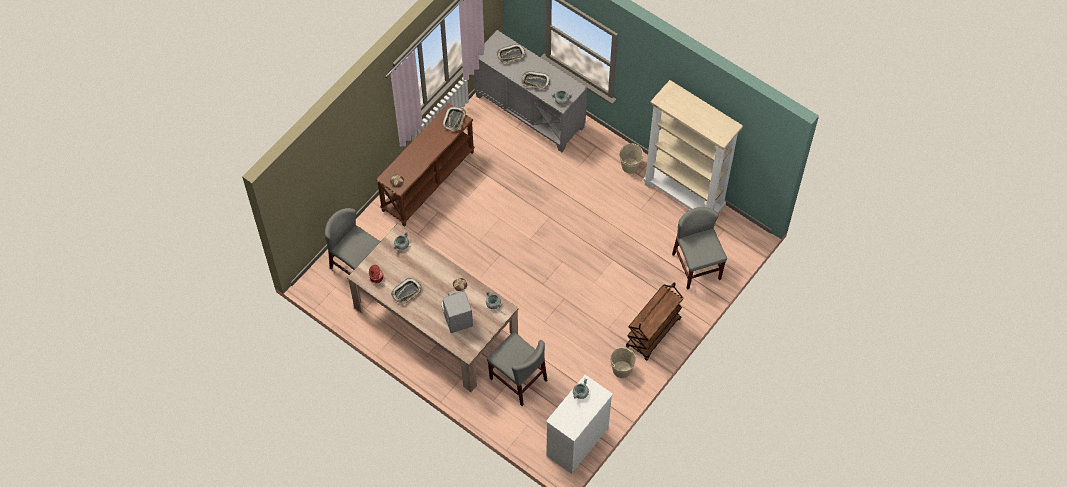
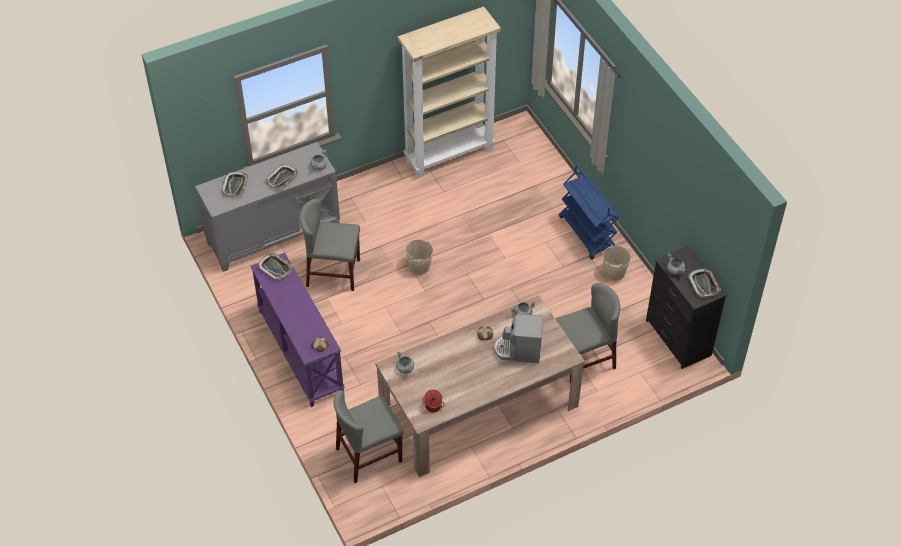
camera: 65 degrees left, 10 degrees down
brown console table [376,103,474,227] -> purple console table [251,253,345,407]
tray [391,278,422,304] -> tray moved to [688,268,721,298]
white dresser [546,375,613,474] -> black dresser [646,246,727,369]
beige bucket [619,143,644,174] -> beige bucket moved to [405,239,433,275]
brown cart [626,283,684,361] -> blue cart [559,165,619,259]
grey chair [672,207,727,290] -> grey chair moved to [300,199,360,291]

